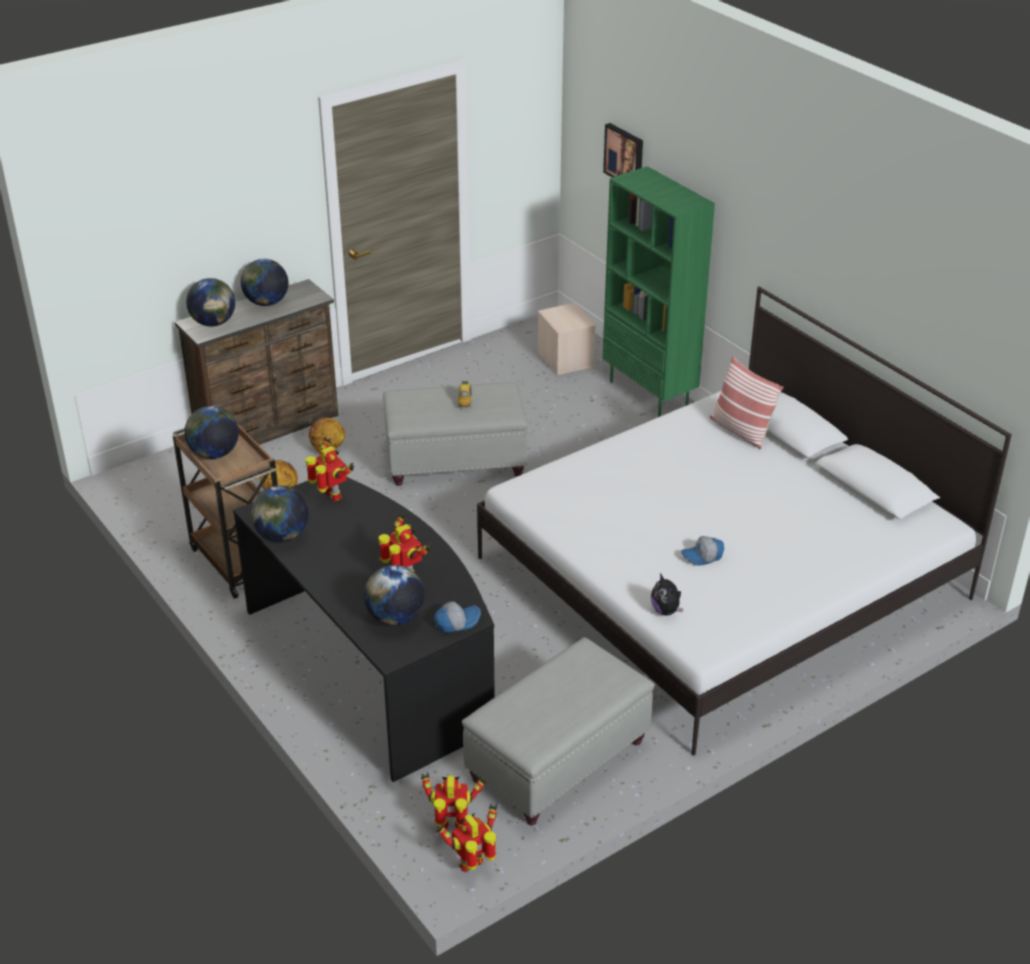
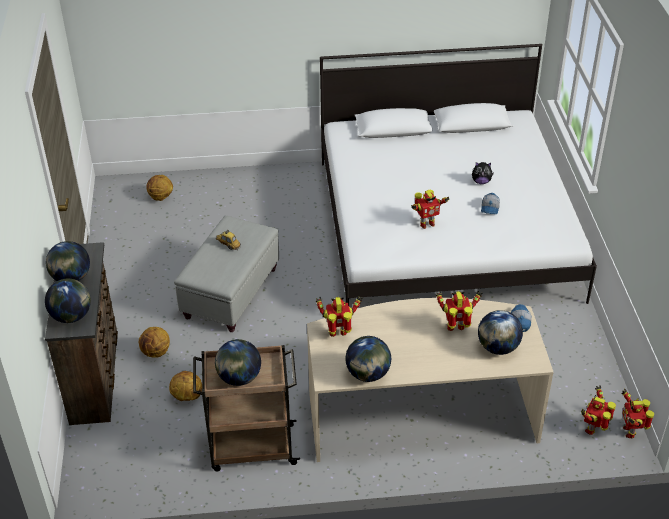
camera: 60 degrees left, 5 degrees up
black desk [233,477,495,782] -> beige desk [307,298,554,462]
grey ottoman [462,637,655,825] -> none
beige storage box [538,303,596,375] -> basketball [146,175,173,201]
picture [603,123,643,177] -> none
green bookcase [603,166,715,417] -> none
plush toy [651,573,683,616] -> plush toy moved to [472,162,494,184]
pillow [710,356,784,449] -> none
none -> toy robot [411,190,449,229]

